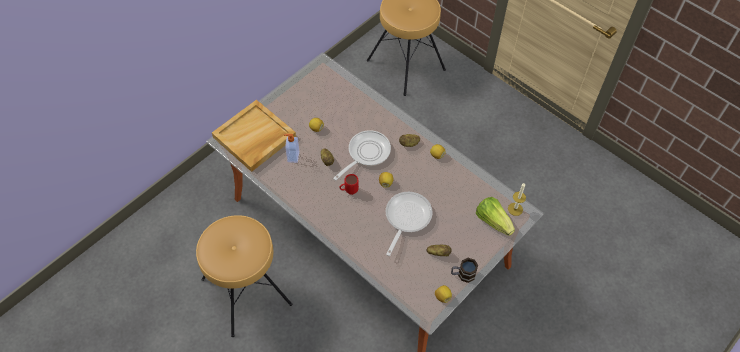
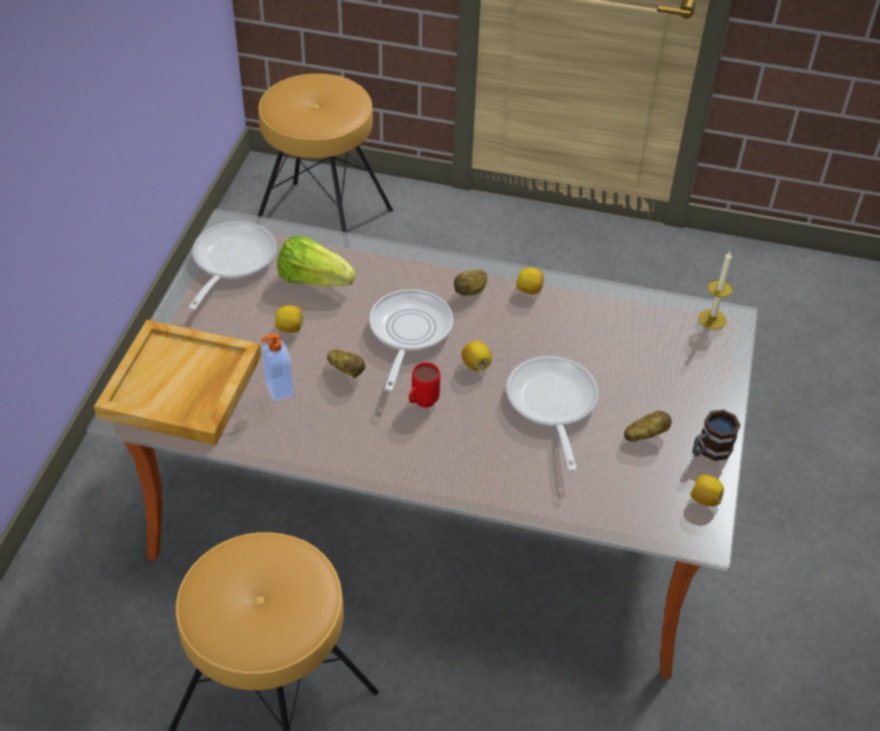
camera: 30 degrees left, 10 degrees down
lettuce [476,197,515,236] -> lettuce moved to [277,236,356,287]
none -> frying pan [188,221,277,310]

